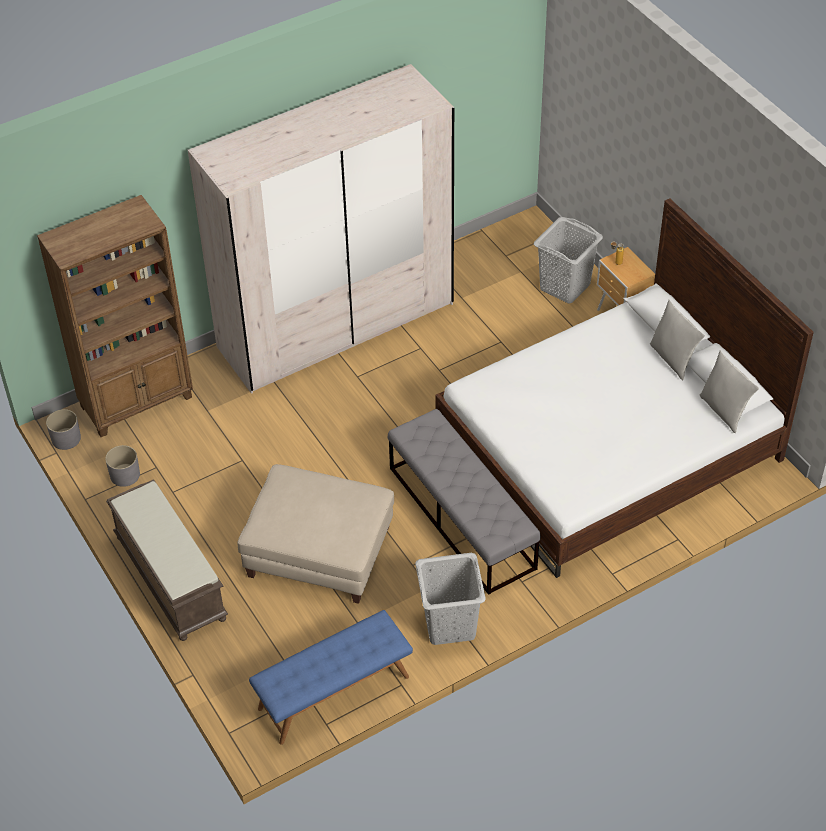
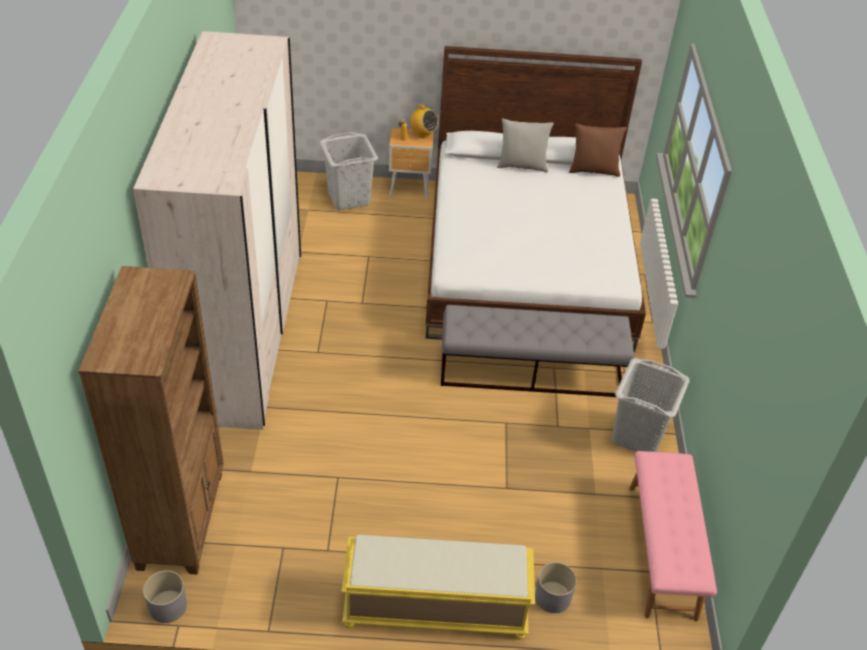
camera: 60 degrees left, 5 degrees down
grey planter [105,445,140,487] -> grey planter moved to [535,562,577,613]
brown bench [106,479,228,641] -> yellow bench [341,535,535,639]
beige ottoman [237,464,394,604] -> none
blue bench [249,610,413,745] -> pink bench [629,451,717,622]
grey pillow [700,351,759,433] -> brown pillow [569,123,627,177]
none -> radio [408,105,438,138]

